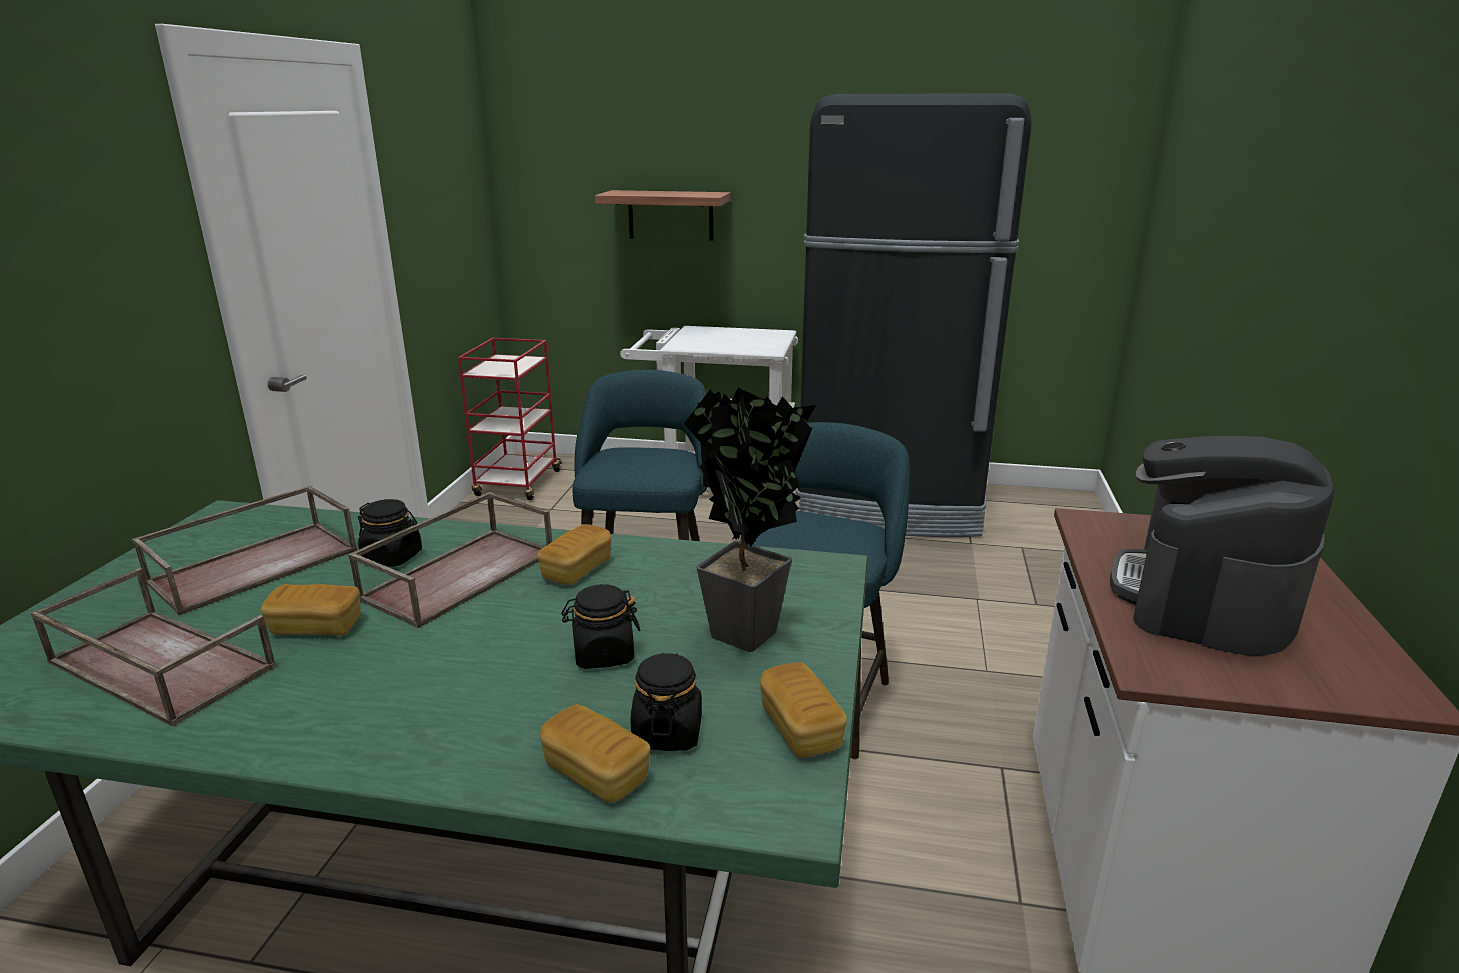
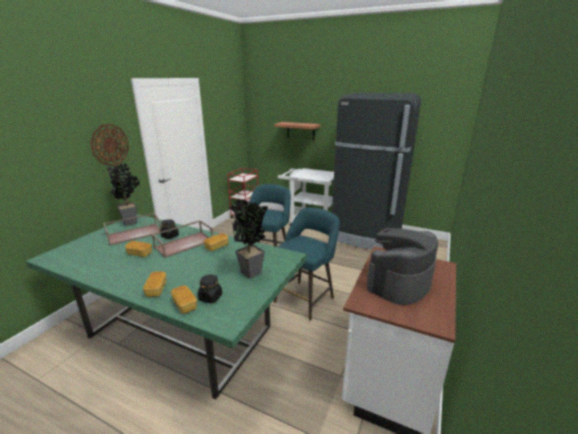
camera: 15 degrees right, 0 degrees up
brown tray [31,568,276,726] -> none
black jar [561,584,640,669] -> none
bread [760,663,847,758] -> bread moved to [143,271,166,297]
none -> wall clock [90,124,129,166]
none -> potted plant [107,163,140,226]

